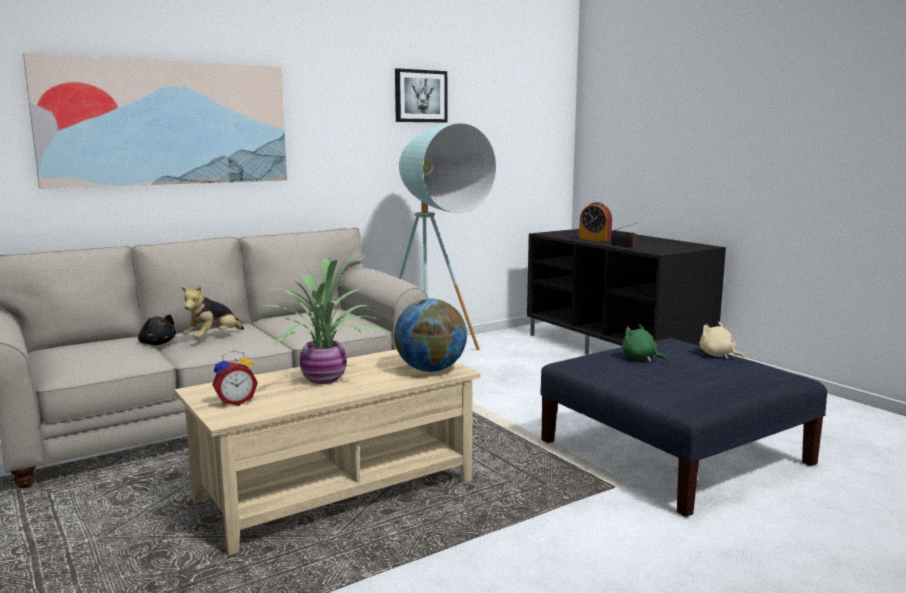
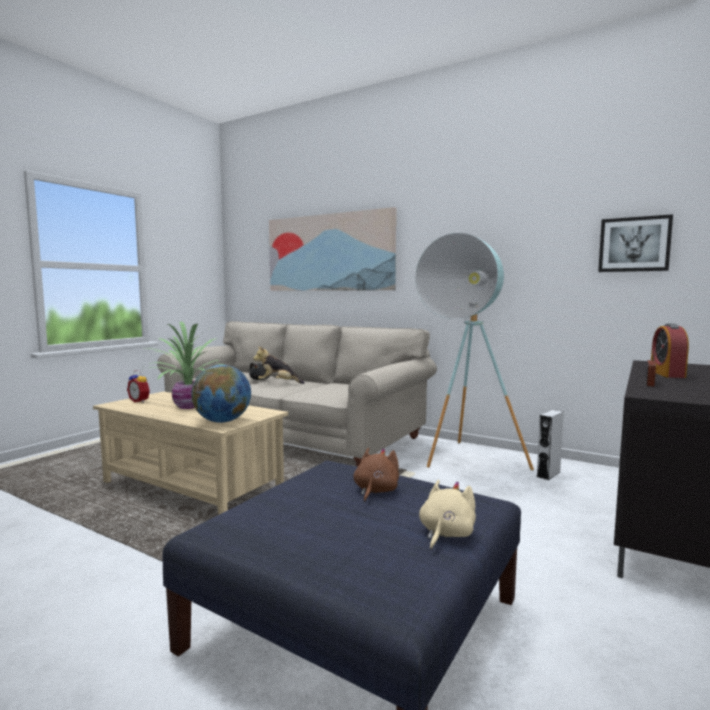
camera: 65 degrees right, 5 degrees down
picture [395,68,447,122] -> picture moved to [598,214,673,272]
green plush toy [622,324,668,362] -> brown plush toy [353,448,399,502]
none -> grey speaker [537,410,564,480]

